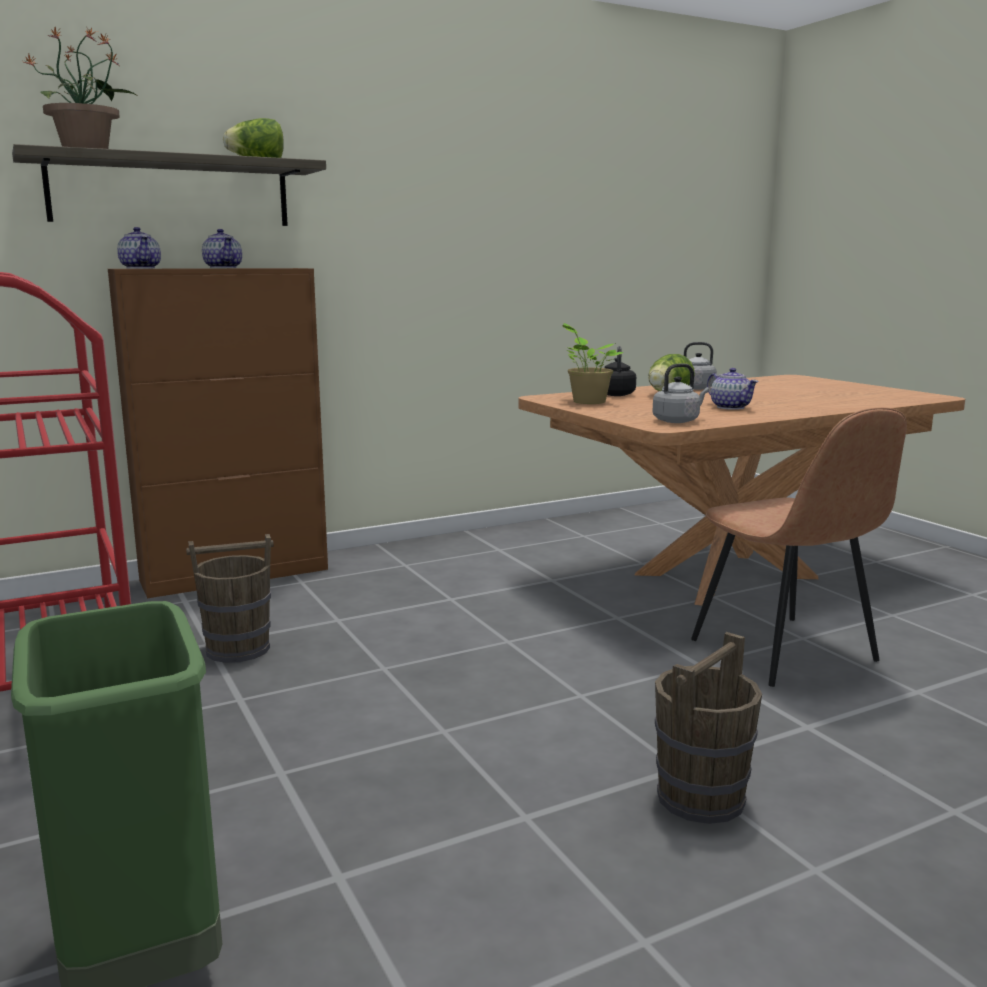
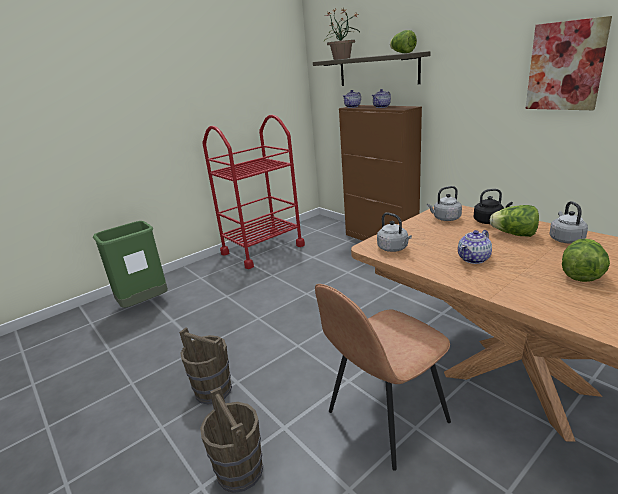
camera: 80 degrees right, 10 degrees up
brown bucket [186,534,274,663] -> brown bucket moved to [200,387,263,493]
potted plant [562,323,624,404] -> grey kettle [427,186,462,221]
none -> picture [525,16,612,110]
none -> lettuce [562,239,610,282]

